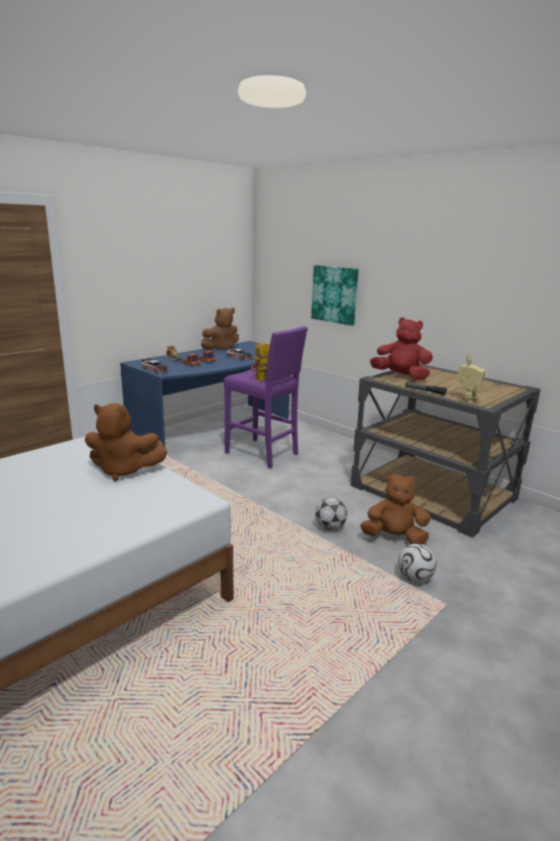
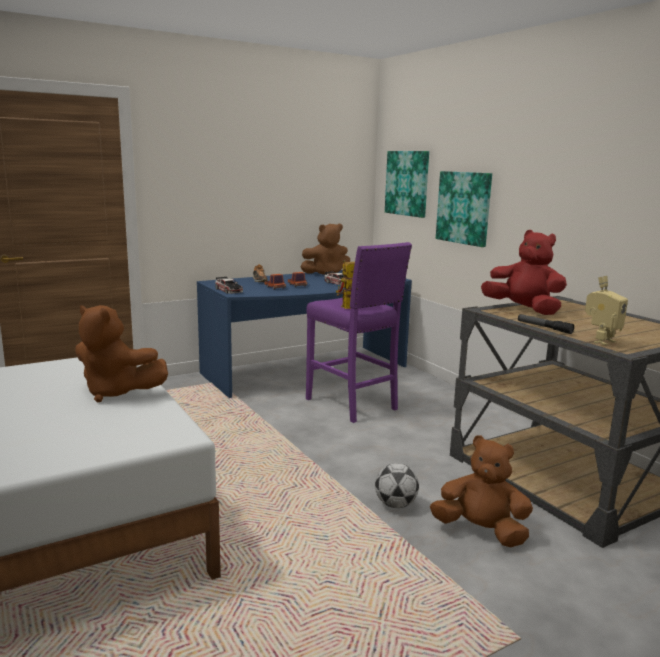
camera: 15 degrees right, 5 degrees down
football [398,544,437,582] -> none
none -> picture [385,151,429,218]

